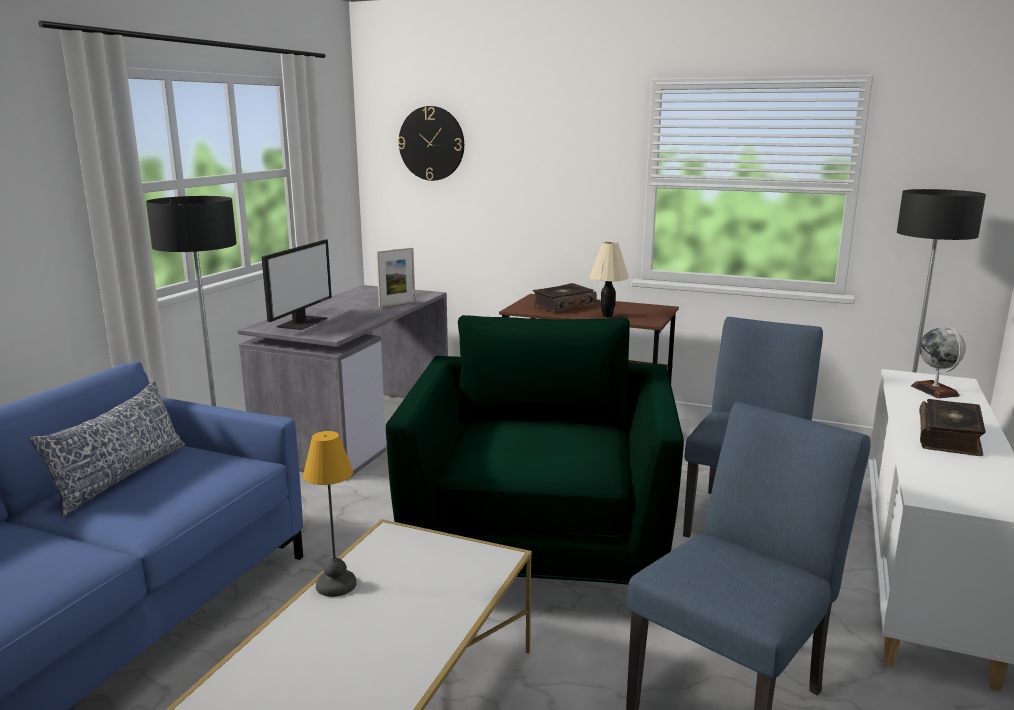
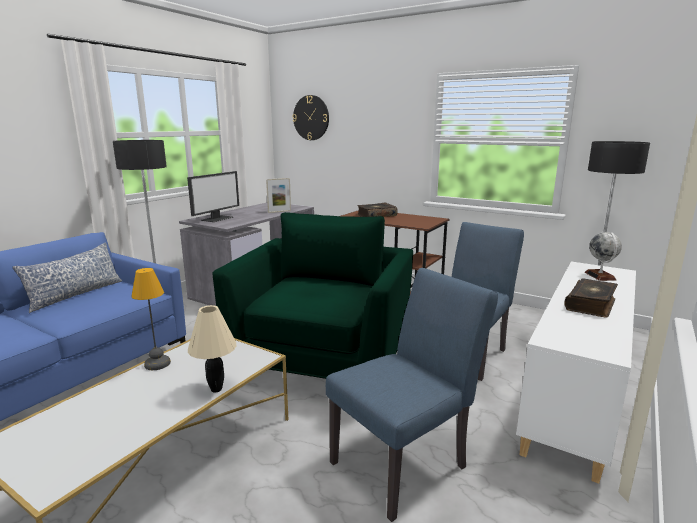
camera: 10 degrees right, 0 degrees up
beige table lamp [589,241,629,317] -> beige table lamp moved to [188,305,237,392]

